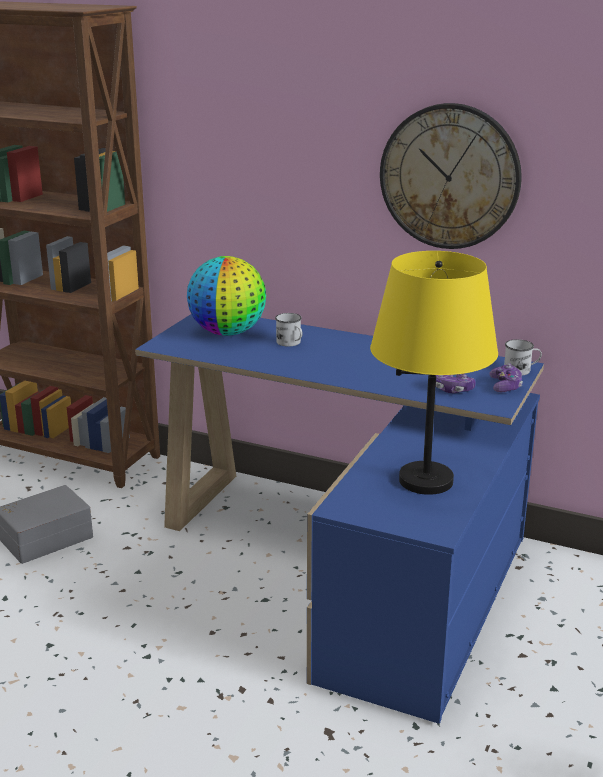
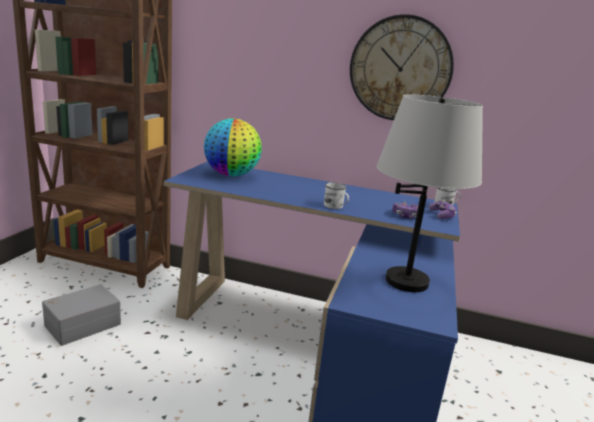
camera: 10 degrees left, 5 degrees down
white mug [275,313,303,347] -> white mug moved to [324,183,349,209]
yellow table lamp [370,251,498,495] -> grey table lamp [377,95,483,292]

